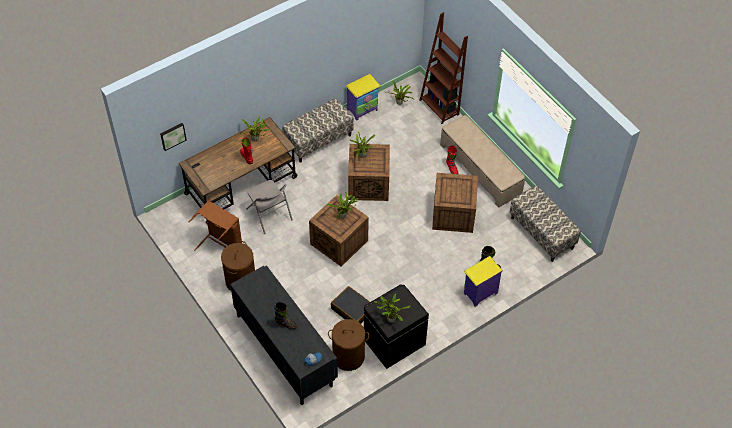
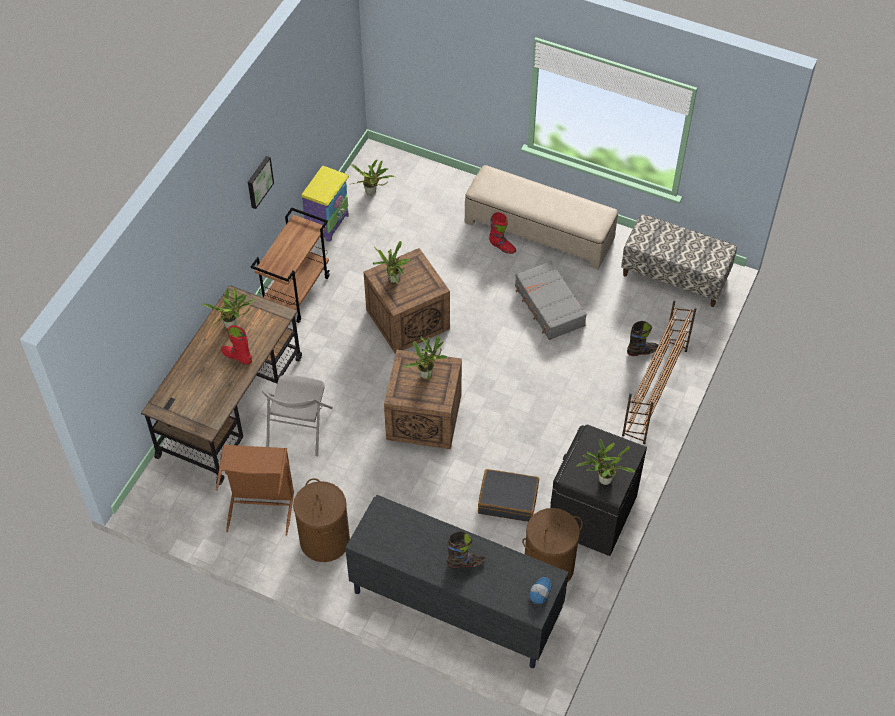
camera: 30 degrees left, 0 degrees up
picture [160,123,187,151] -> picture moved to [248,156,274,209]
grey chair [246,180,293,234] -> grey chair turned 75 degrees clockwise [262,375,333,456]
bench [282,98,354,163] -> brown cart [251,207,330,323]
brown bookcase [419,12,468,124] -> none
crate [432,173,478,233] -> grey suitcase [515,261,587,340]
nightstand [464,256,503,307] -> brown shoe rack [622,300,696,444]

